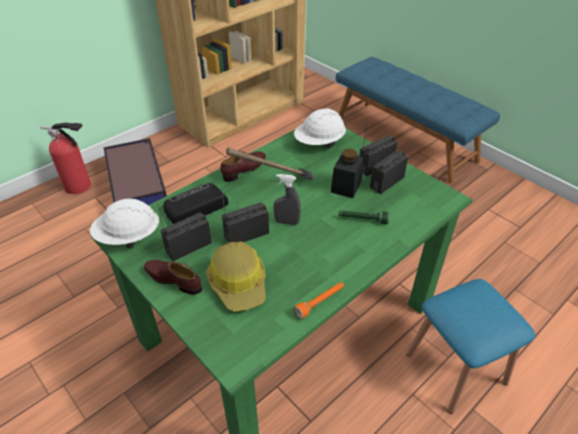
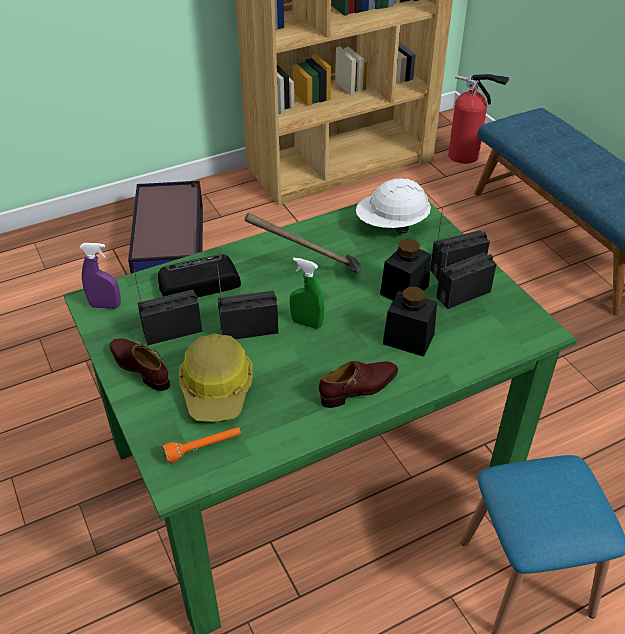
camera: 15 degrees right, 0 degrees up
fire extinguisher [40,122,91,194] -> fire extinguisher moved to [448,74,509,164]
white hard hat [90,199,159,248] -> purple spray bottle [79,243,121,309]
brown shoe [220,151,266,182] -> brown shoe moved to [319,361,398,408]
grey spray bottle [273,174,301,225] -> green spray bottle [290,258,324,329]
orange flashlight [293,282,344,319] -> orange flashlight moved to [162,427,241,464]
green flashlight [339,211,389,224] -> black jar [383,287,437,357]

